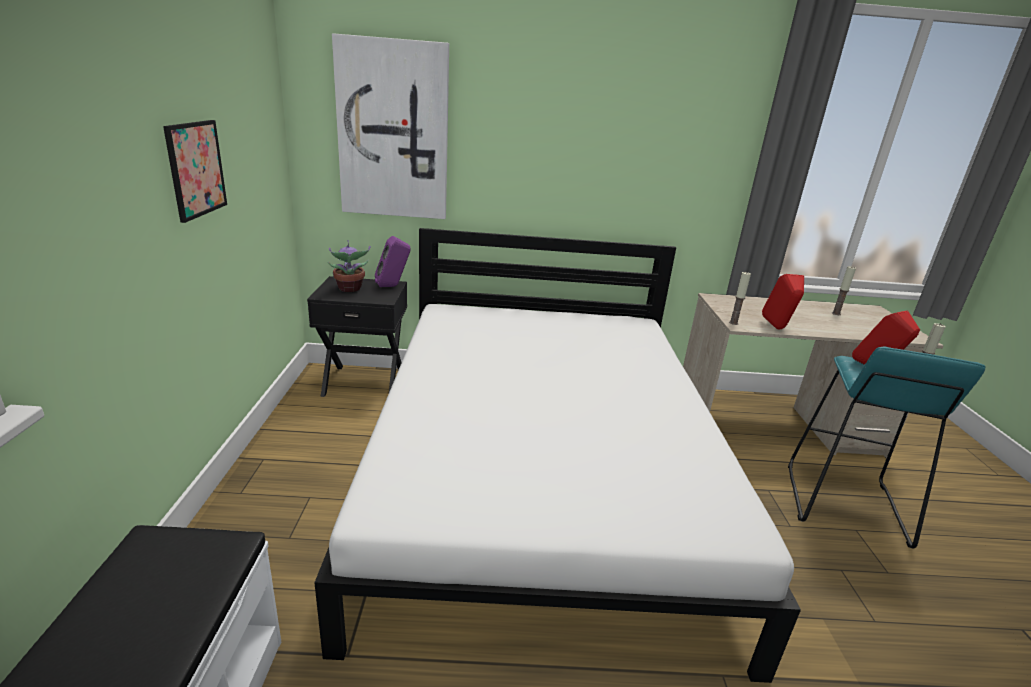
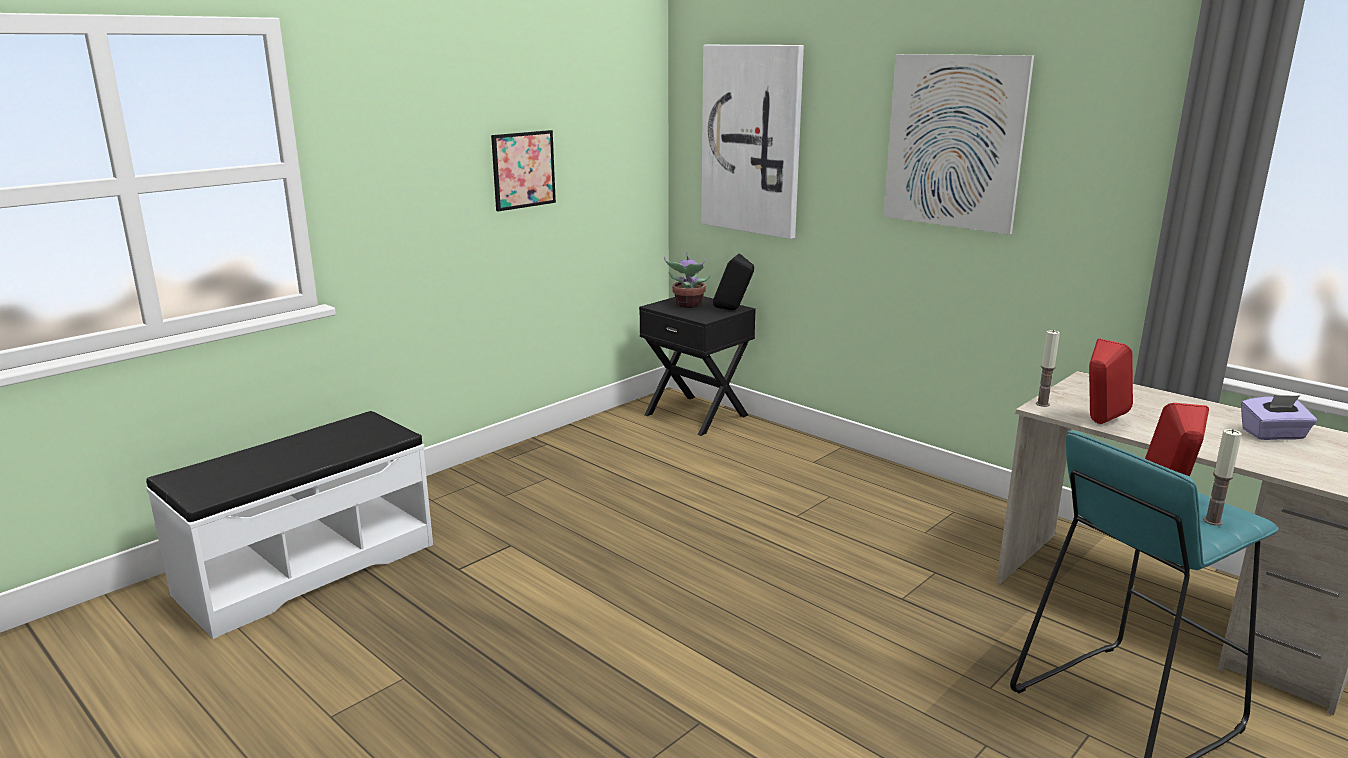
camera: 45 degrees right, 5 degrees down
white bed [314,228,801,683] -> none
purple speaker [375,236,411,287] -> black speaker [713,253,754,310]
candle [832,266,856,315] -> purple tissue box [1241,395,1317,440]
none -> picture [883,54,1034,235]

